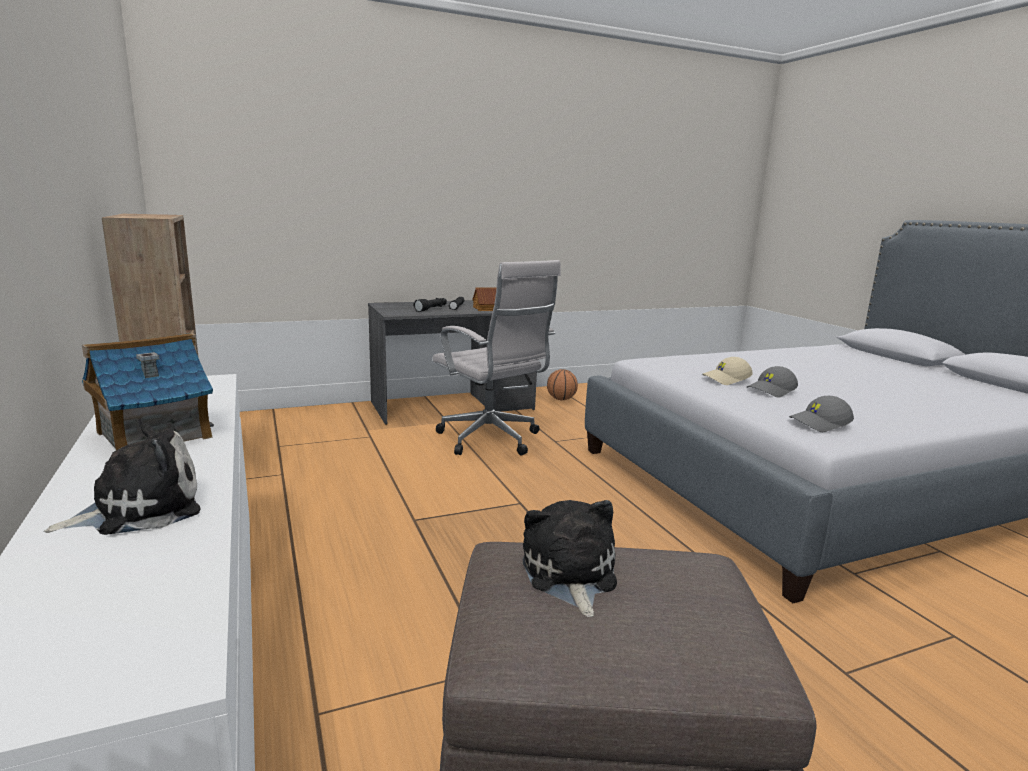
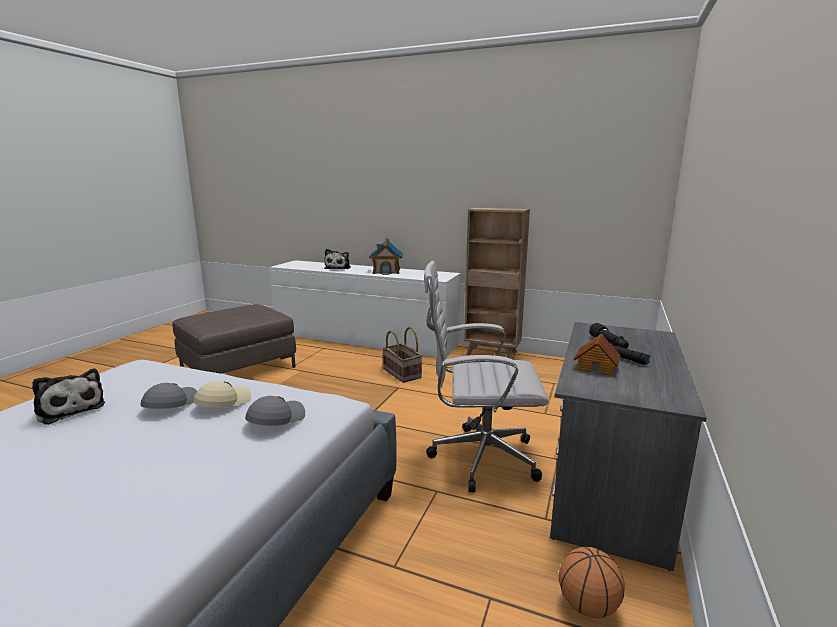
camera: 135 degrees right, 0 degrees up
plush toy [523,500,617,617] -> plush toy moved to [32,369,106,425]
grey cap [789,396,854,432] -> grey cap moved to [245,396,305,426]
none -> basket [382,327,423,383]

